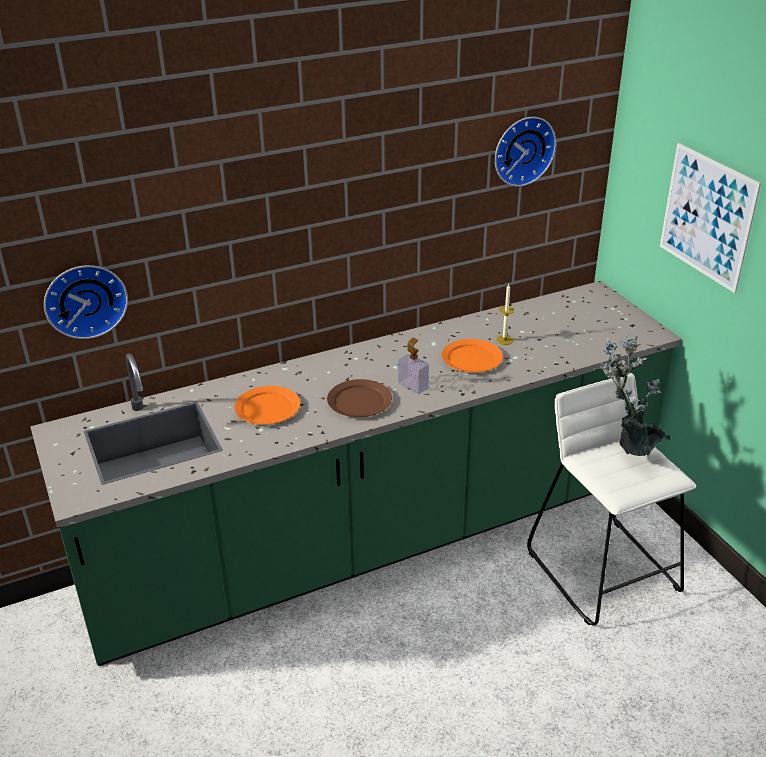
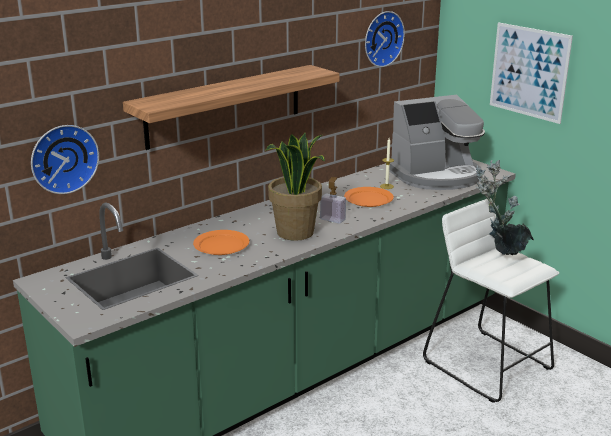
camera: 15 degrees left, 10 degrees down
brown plate [327,379,392,417] -> potted plant [265,133,325,241]
none -> shelf [123,65,340,150]
none -> coffee machine [389,95,485,190]

